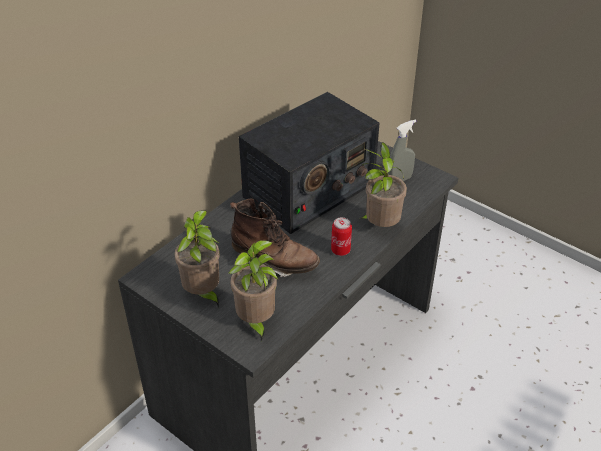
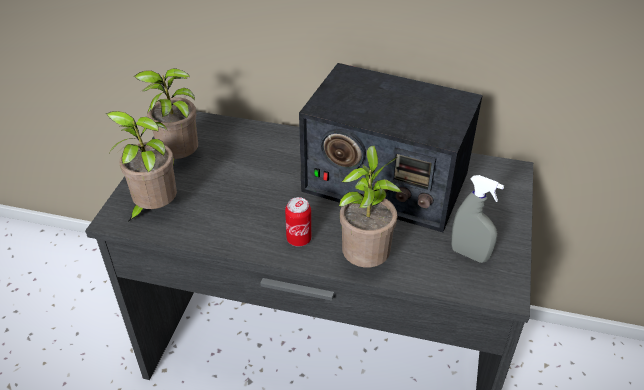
camera: 65 degrees right, 0 degrees up
brown boot [230,198,320,277] -> none

